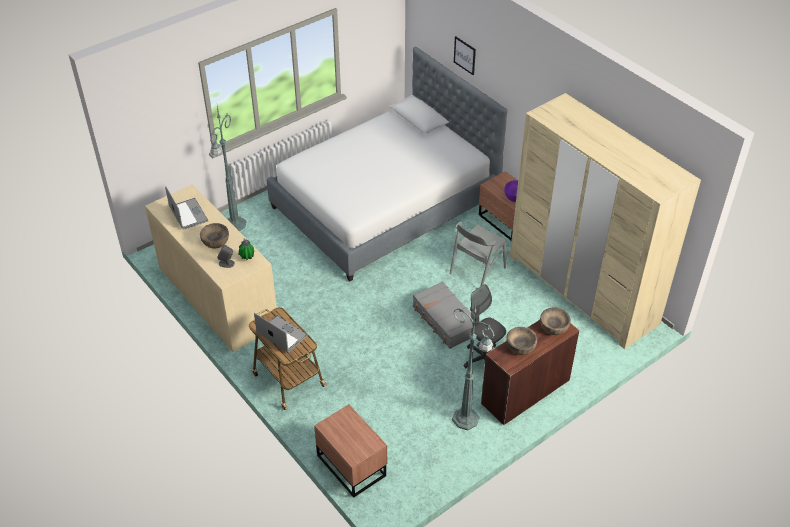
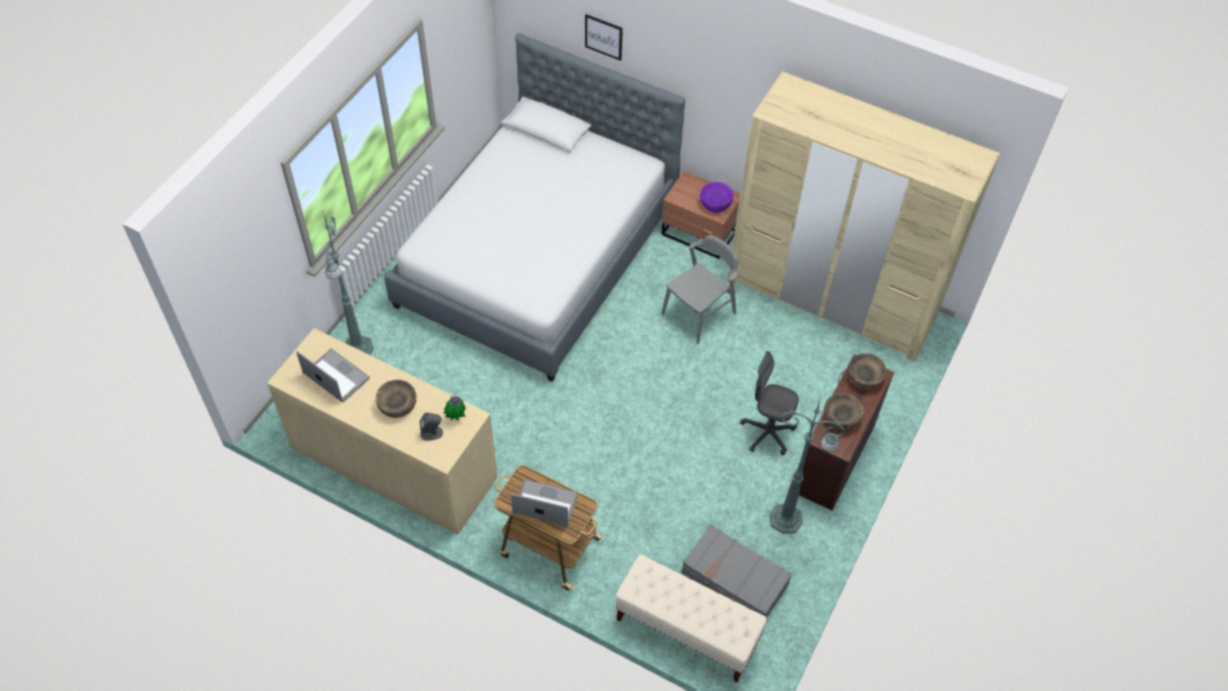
camera: 25 degrees left, 10 degrees up
brown nightstand [314,404,387,498] -> beige bench [616,554,767,682]
grey suitcase [413,281,480,349] -> grey suitcase moved to [682,524,792,617]
grey chair [450,222,507,287] -> grey chair turned 150 degrees counterclockwise [661,235,738,345]

